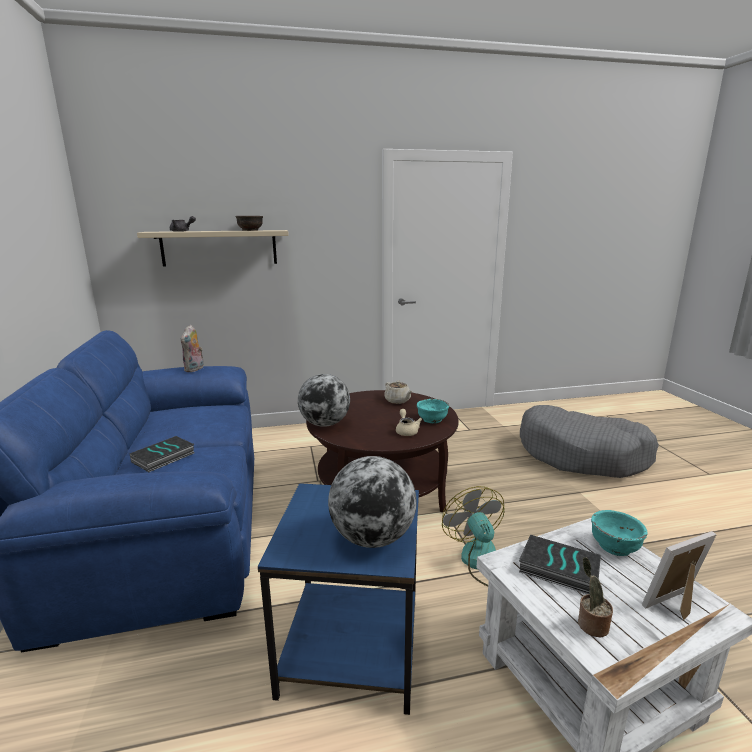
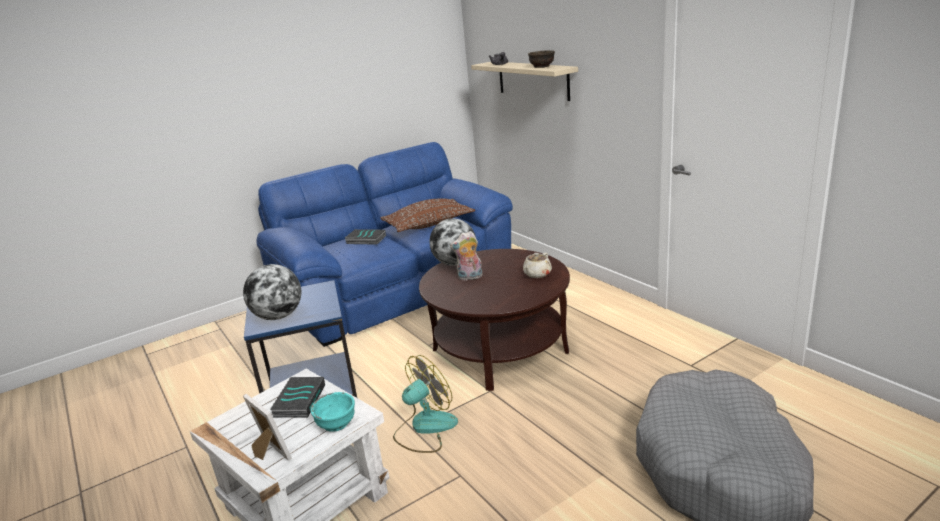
camera: 70 degrees right, 5 degrees up
plush toy [181,325,204,372] -> plush toy moved to [450,231,483,281]
beige teapot [396,409,422,436] -> none
turquoise bowl [417,399,449,423] -> none
potted plant [578,557,613,638] -> none
none -> brown pillow [381,198,475,232]

